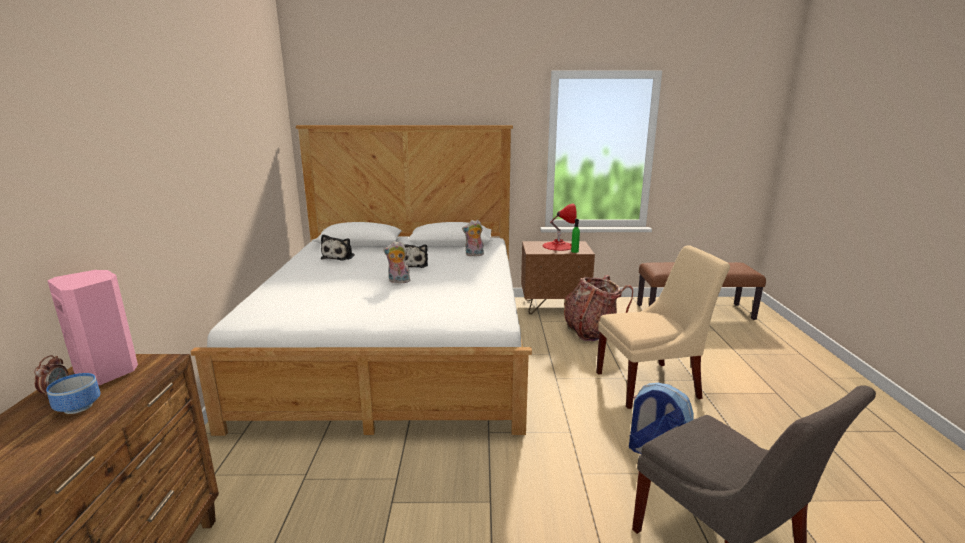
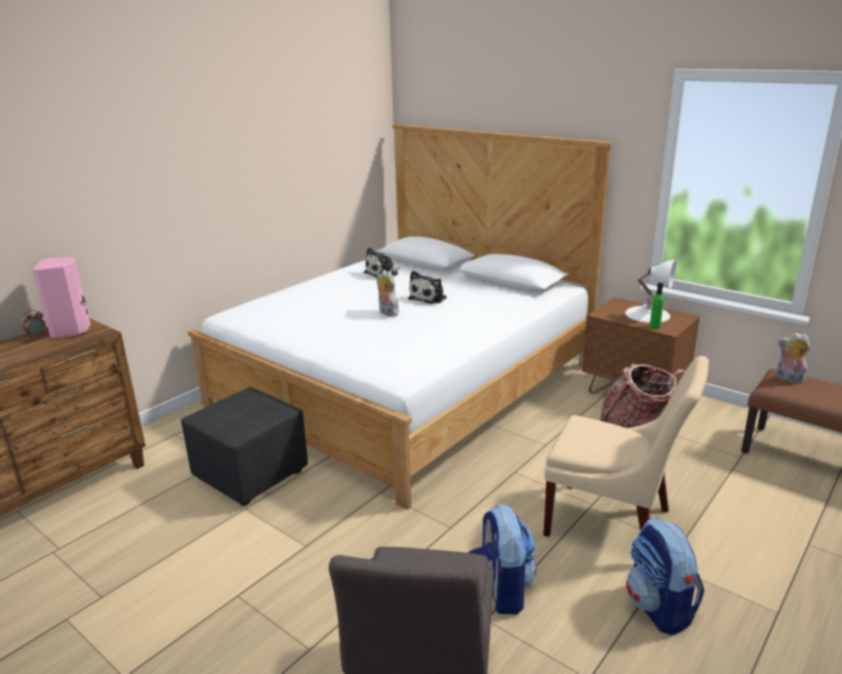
camera: 40 degrees right, 5 degrees up
bowl [46,373,100,414] -> none
plush toy [462,220,484,256] -> plush toy moved to [776,333,810,383]
red table lamp [543,203,577,251] -> white table lamp [625,260,676,323]
none -> black ottoman [181,387,308,506]
none -> backpack [626,517,704,635]

